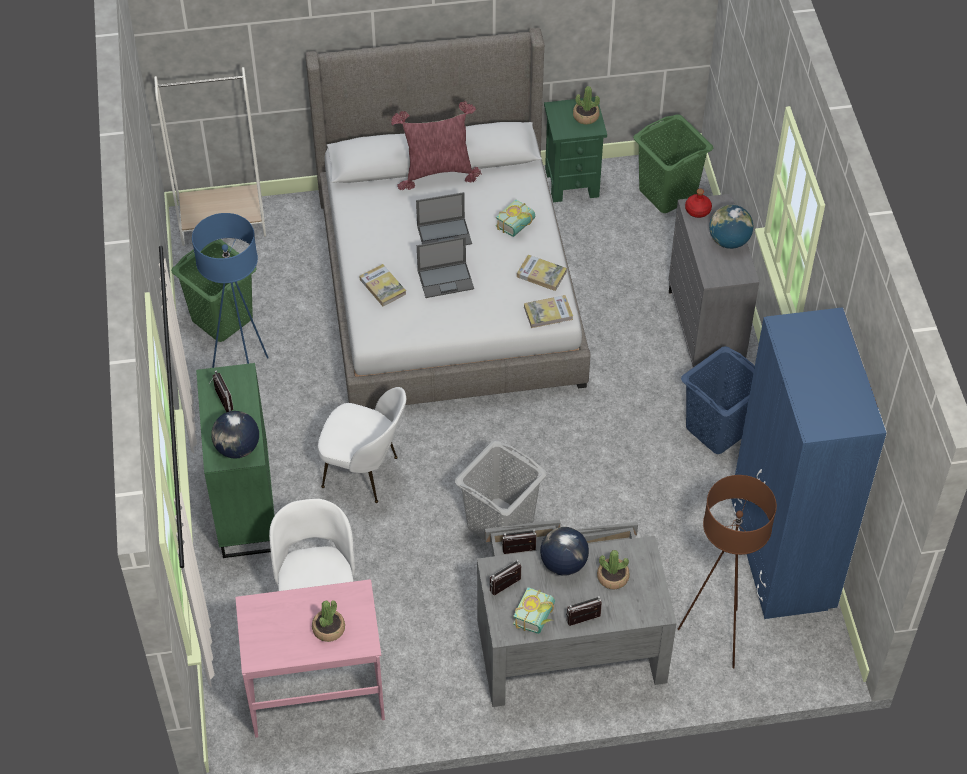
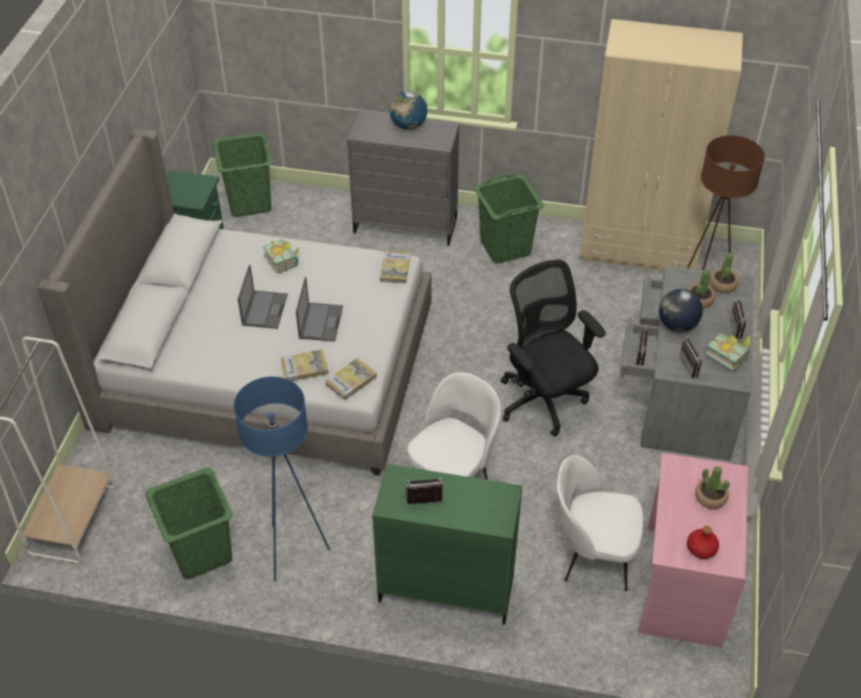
camera: 70 degrees left, 5 degrees down
globe [211,411,259,458] -> none
red pillow [391,101,482,190] -> none
grey laundry basket [455,440,547,544] -> black office chair [500,259,606,436]
book [517,255,567,291] -> book moved to [325,358,377,400]
potted plant [573,86,600,125] -> potted plant moved to [710,253,738,293]
blue laundry basket [681,346,755,454] -> green laundry basket [474,174,544,264]
red bottle [685,189,712,218] -> red bottle moved to [687,526,719,559]
blue wardrobe [731,307,887,619] -> beige wardrobe [580,19,743,271]

